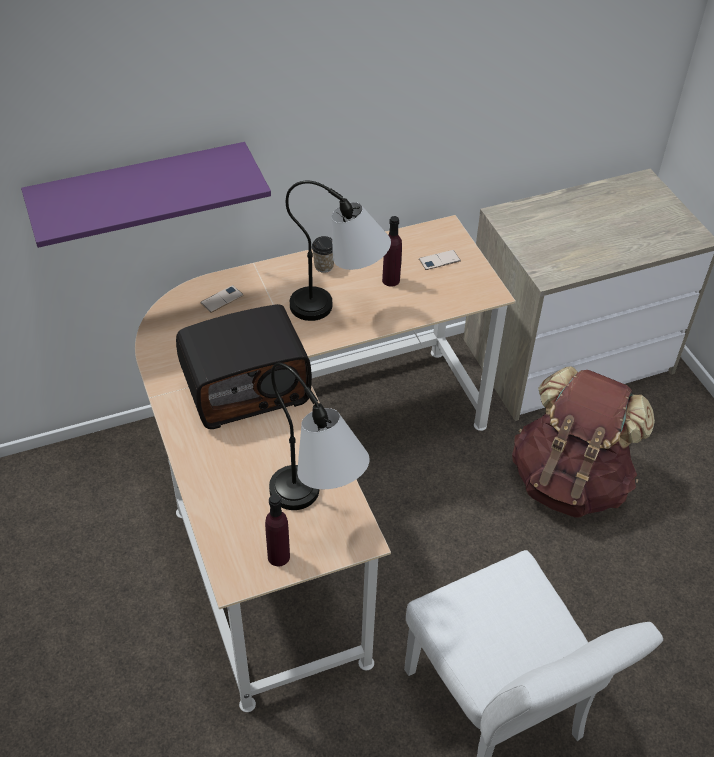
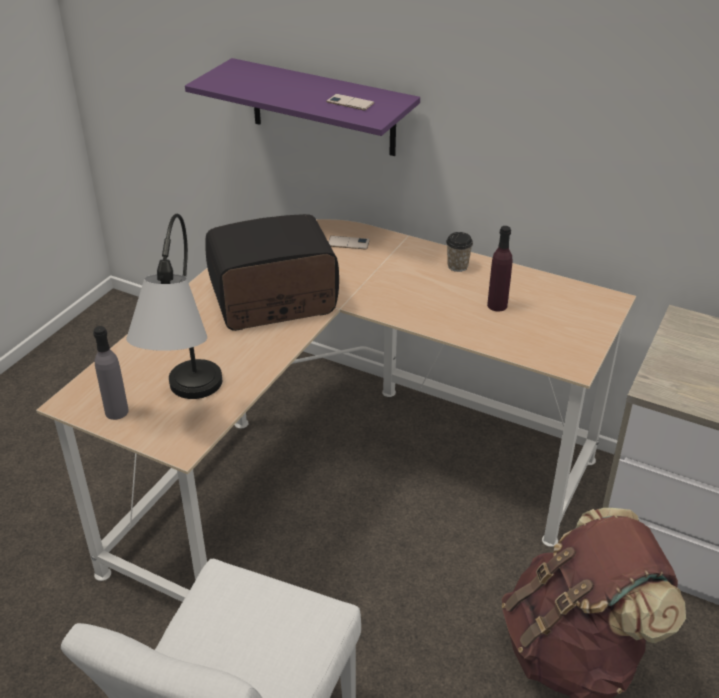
camera: 50 degrees right, 10 degrees down
radio [176,304,312,429] -> radio turned 135 degrees clockwise [205,214,339,331]
purple bottle [265,494,290,566] -> grey bottle [93,326,129,420]
table lamp [286,181,391,321] -> none
phone [419,250,461,270] -> phone moved to [326,94,374,111]

